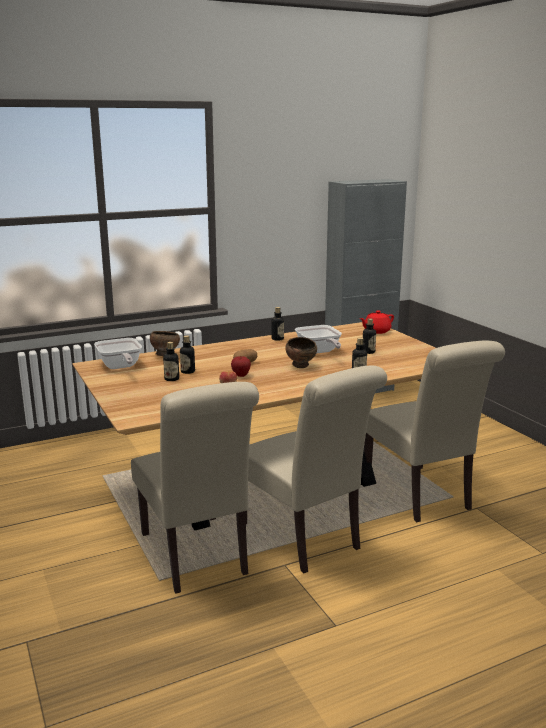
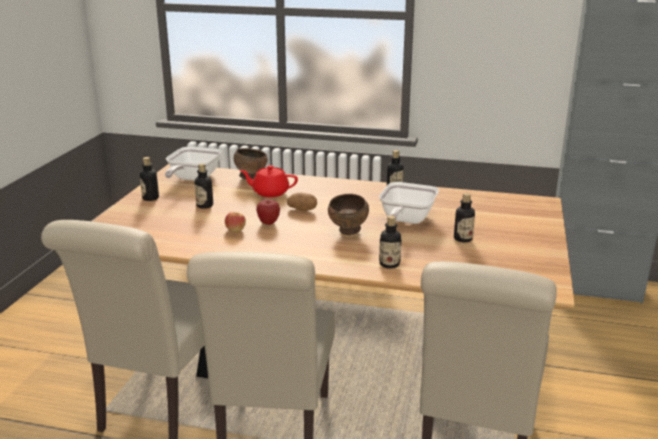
camera: 40 degrees right, 5 degrees up
bottle [180,335,195,374] -> bottle moved to [140,157,159,201]
red teapot [360,310,394,334] -> red teapot moved to [240,165,298,197]

